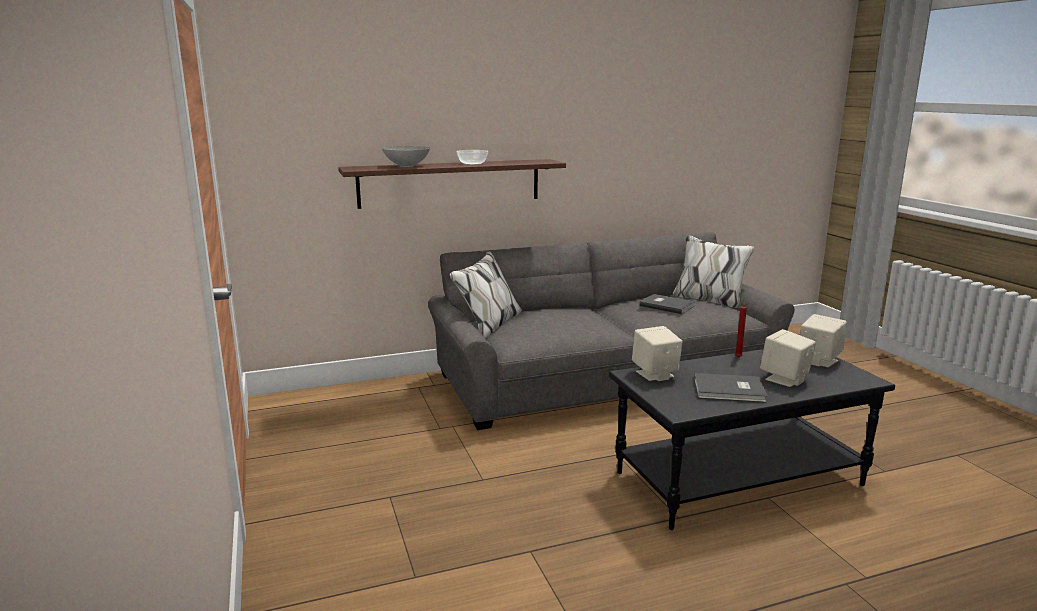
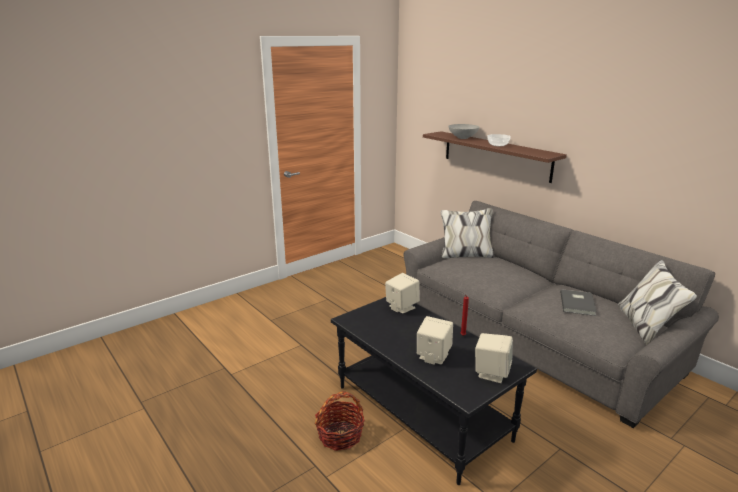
camera: 70 degrees right, 5 degrees up
grey book [694,373,767,402] -> none
none -> basket [315,391,365,451]

